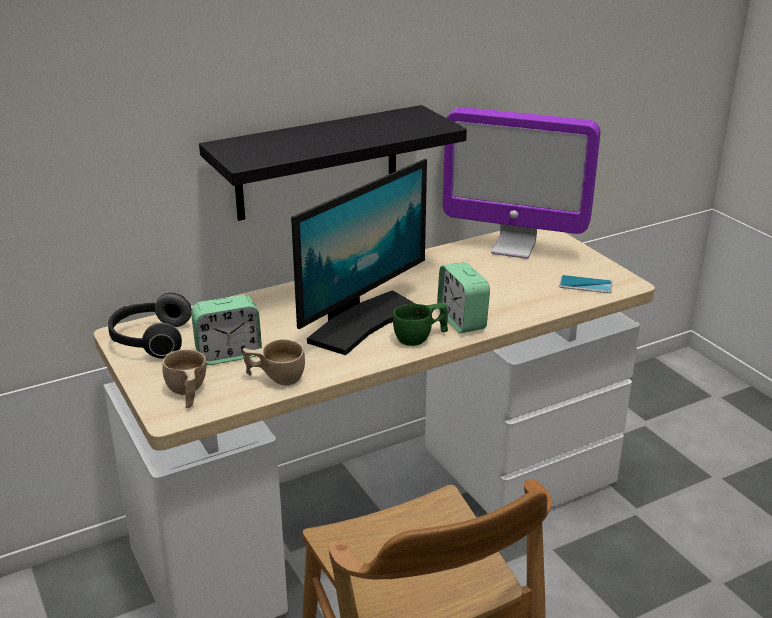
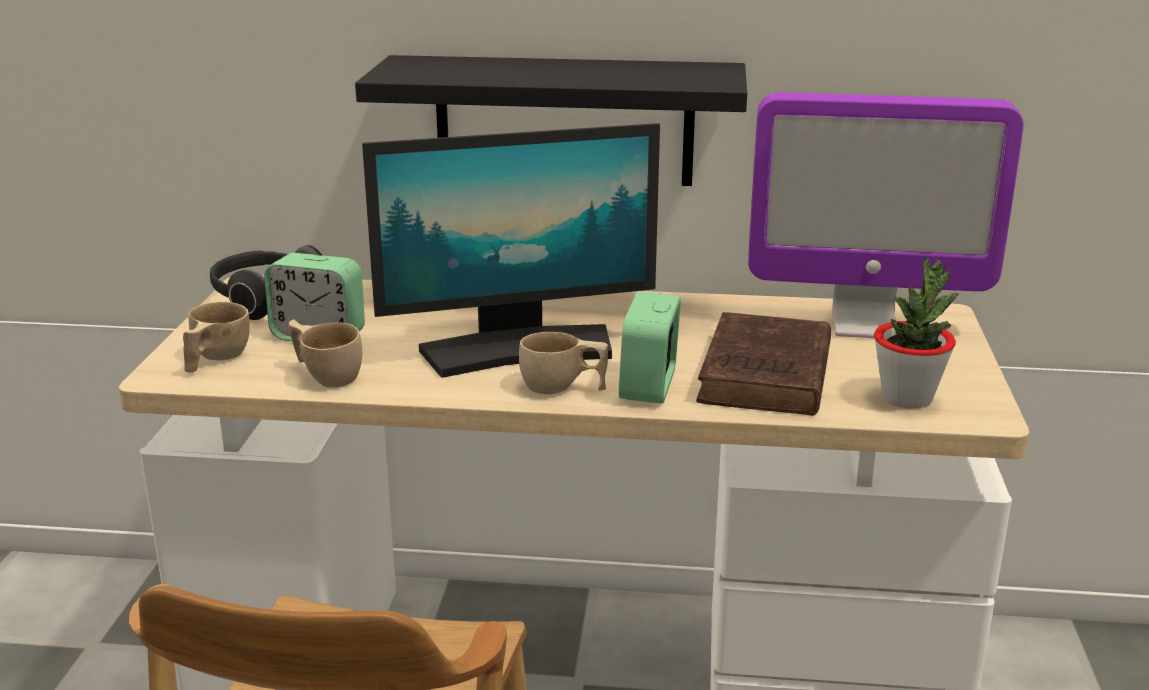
camera: 35 degrees right, 5 degrees down
green cup [393,303,448,346] -> beige cup [519,332,608,394]
monitor [443,107,600,259] -> monitor turned 45 degrees counterclockwise [748,92,1024,338]
phone [559,275,613,293] -> potted plant [874,257,959,409]
none -> brown book [696,312,831,416]

